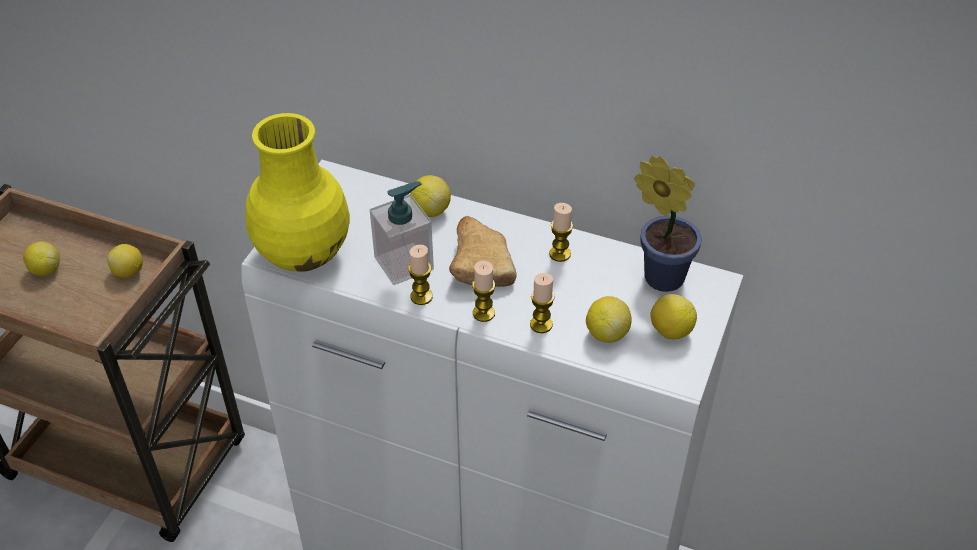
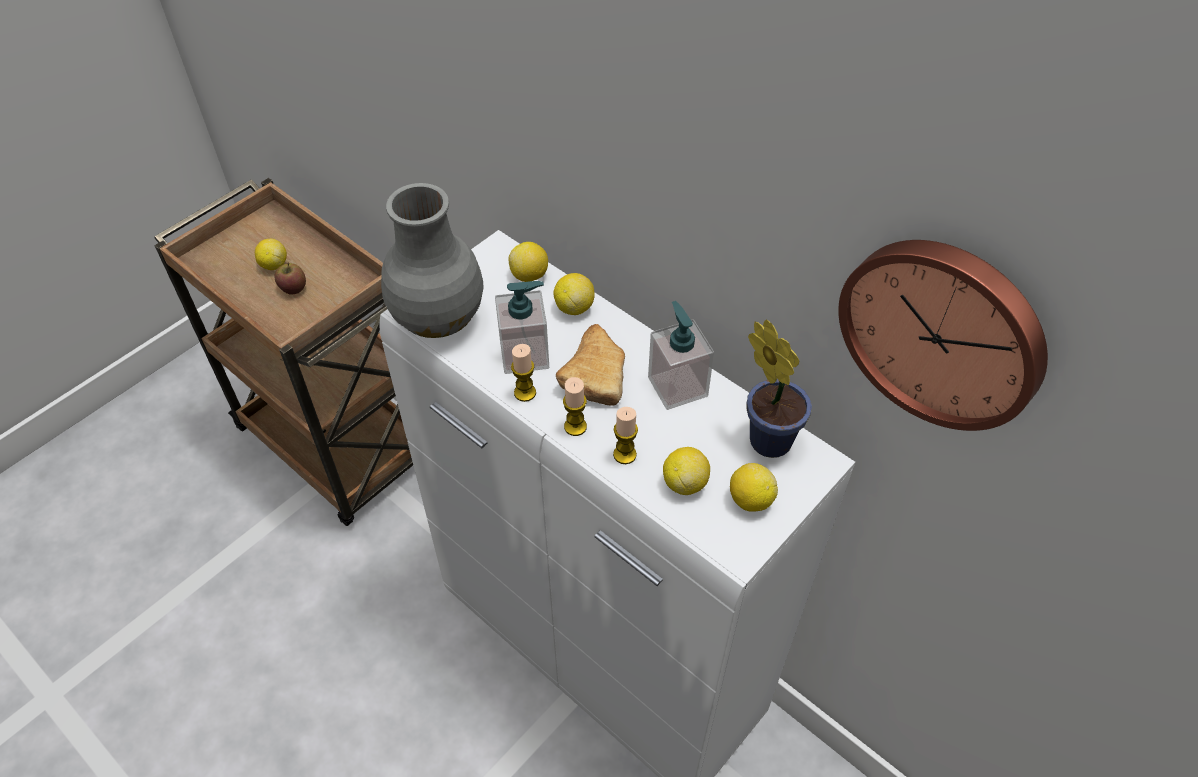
camera: 20 degrees right, 5 degrees up
lemon [107,244,143,278] -> lemon moved to [508,242,548,282]
yellow vase [245,113,350,272] -> grey vase [381,183,484,338]
candle [549,203,573,262] -> soap dispenser [648,301,714,410]
none -> apple [274,262,306,295]
none -> wall clock [838,240,1048,431]

